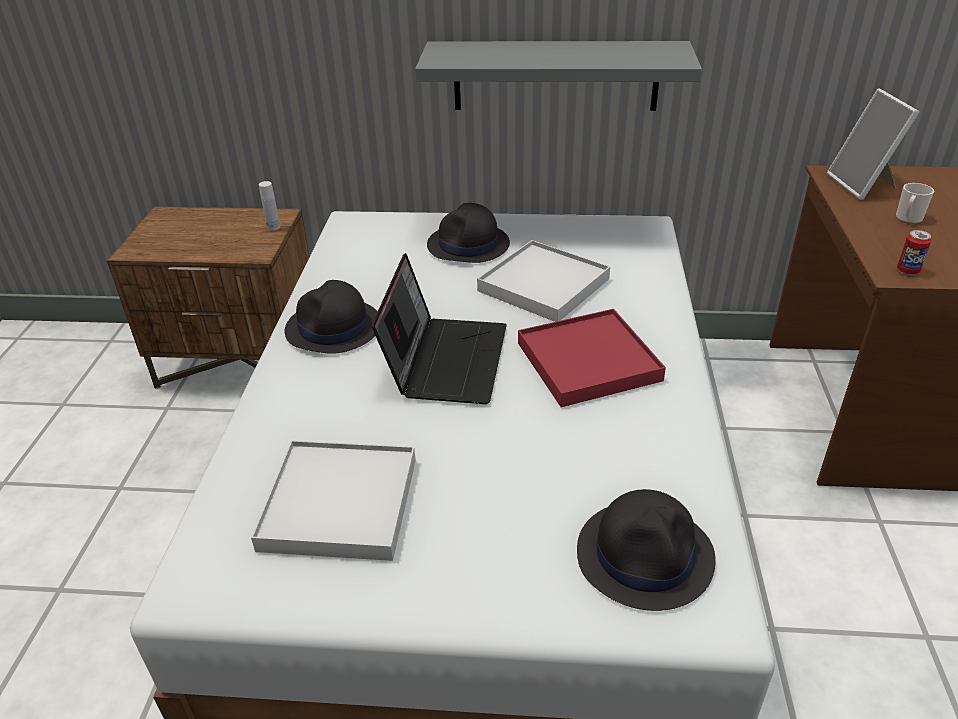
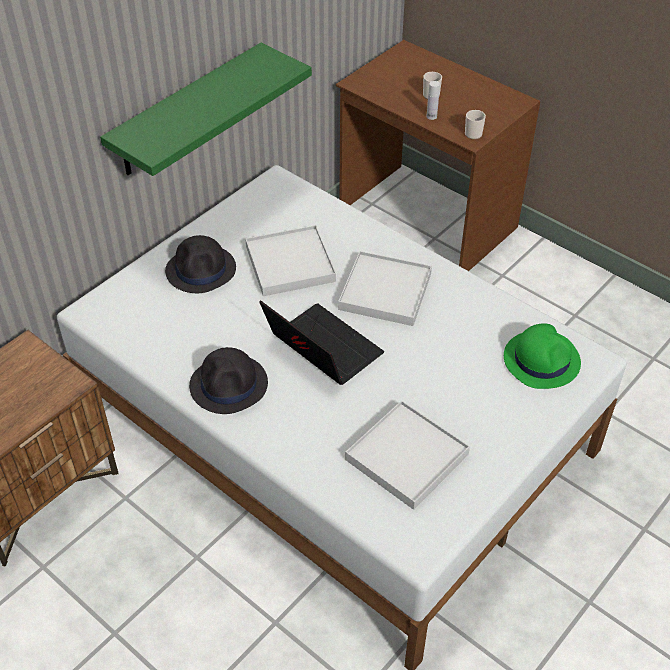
camera: 55 degrees left, 10 degrees up
white bottle [259,181,280,230] -> white bottle moved to [427,81,440,120]
grey shelf [415,41,702,111] -> green shelf [100,43,312,176]
red tray [518,309,666,407] -> white tray [338,251,432,326]
black hat [577,489,716,611] -> green hat [504,323,581,389]
picture frame [827,89,919,200] -> none
can [897,230,931,275] -> mug [465,110,486,139]

